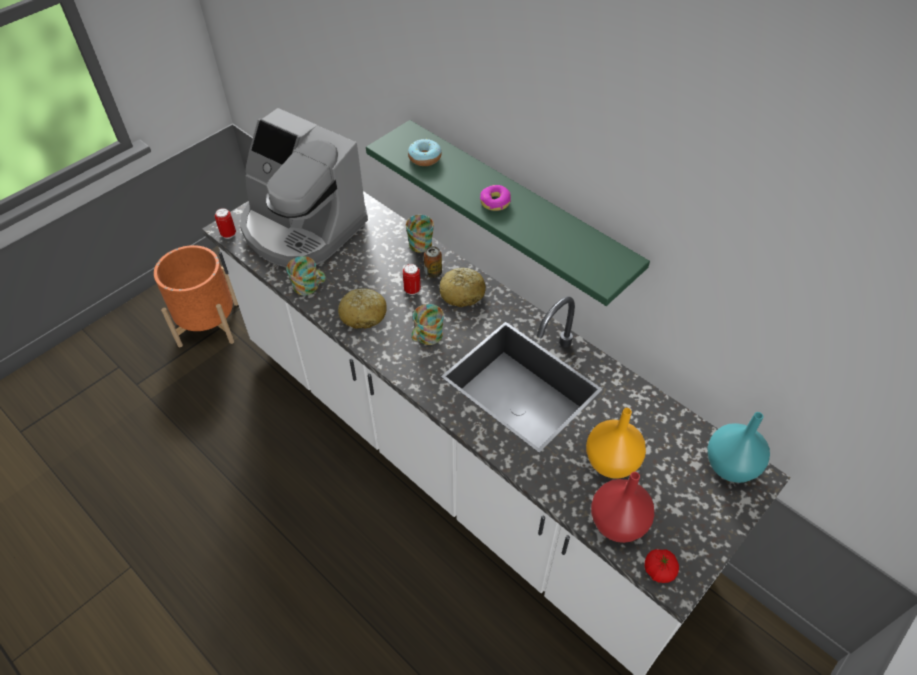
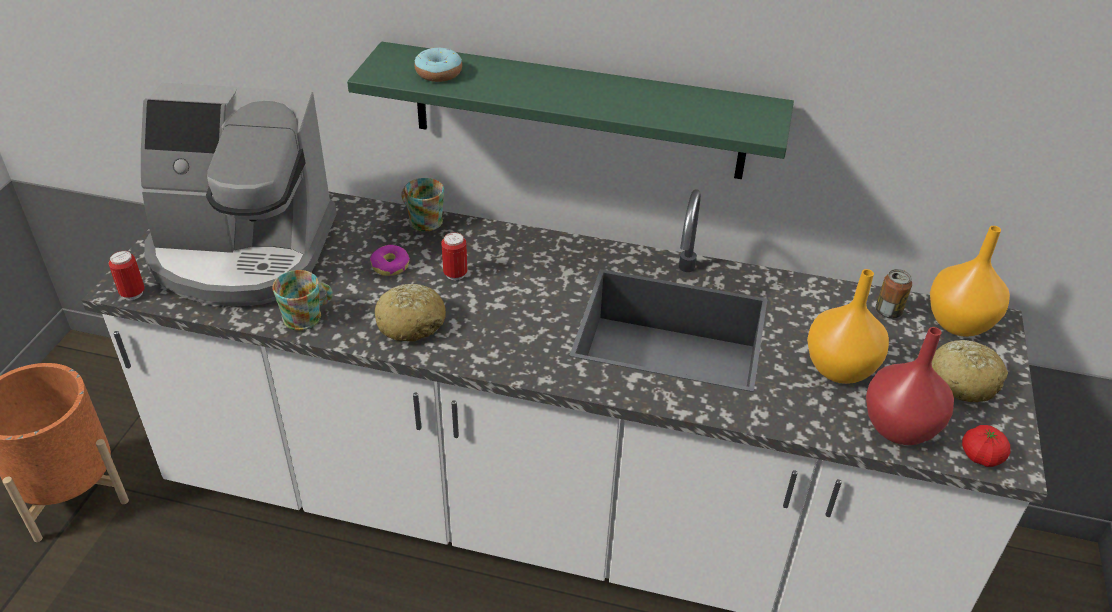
camera: 30 degrees left, 10 degrees down
mug [411,304,444,345] -> none
can [424,246,442,278] -> can moved to [876,269,912,318]
bread [440,268,486,307] -> bread moved to [932,340,1008,402]
donut [480,185,511,211] -> donut moved to [370,245,410,276]
turquoise vase [708,412,770,483] -> orange vase [930,226,1010,336]

